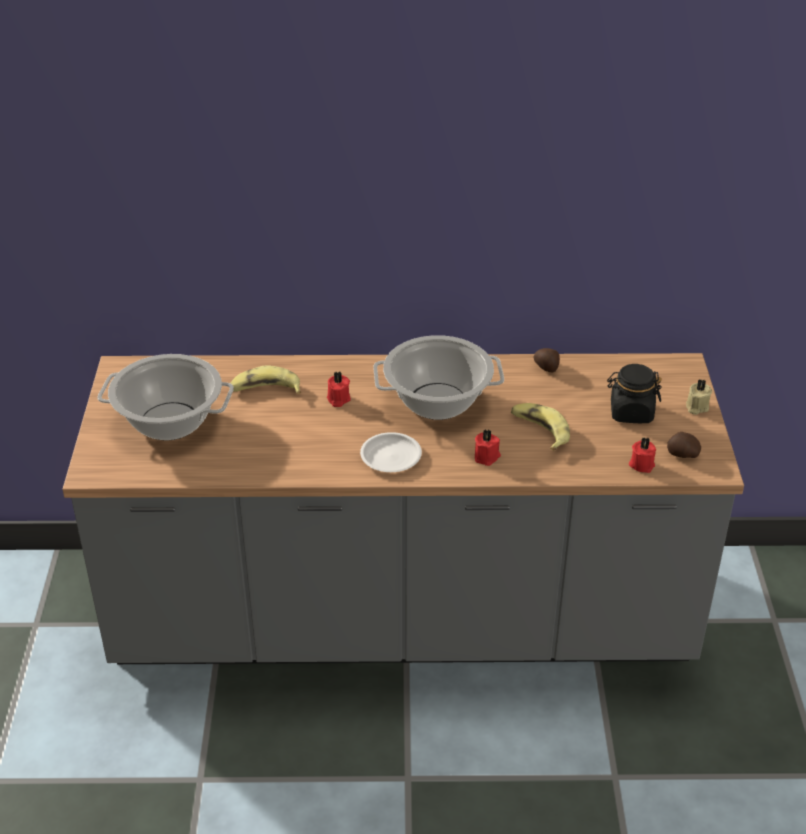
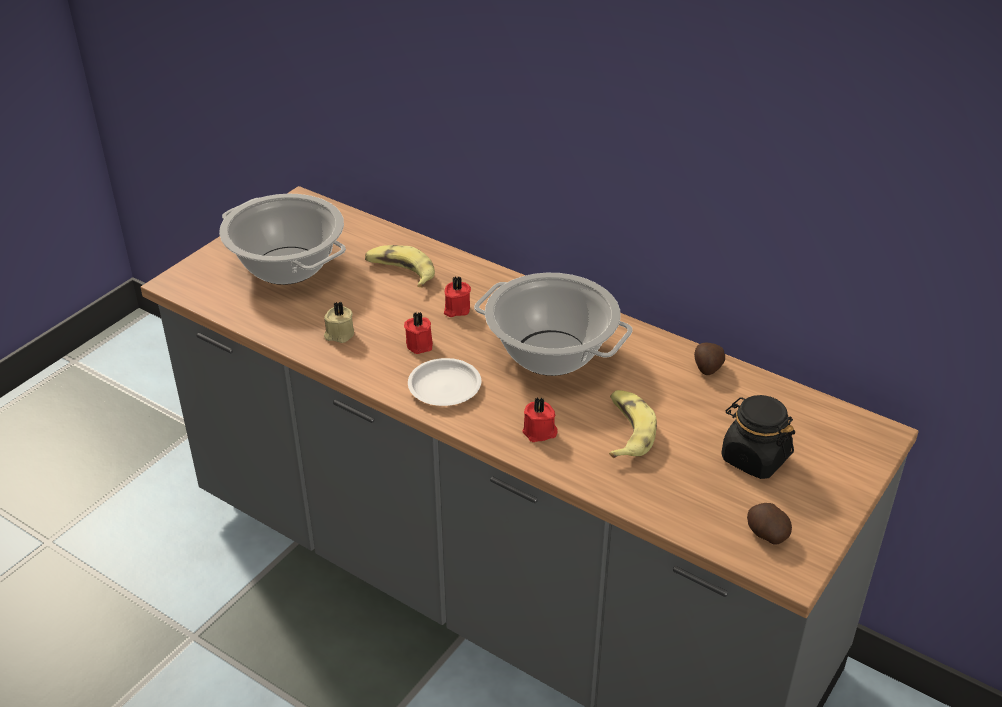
camera: 35 degrees right, 0 degrees up
red candle [629,437,656,473] -> red candle moved to [404,312,433,354]
beige candle [686,379,712,415] -> beige candle moved to [324,302,354,343]

